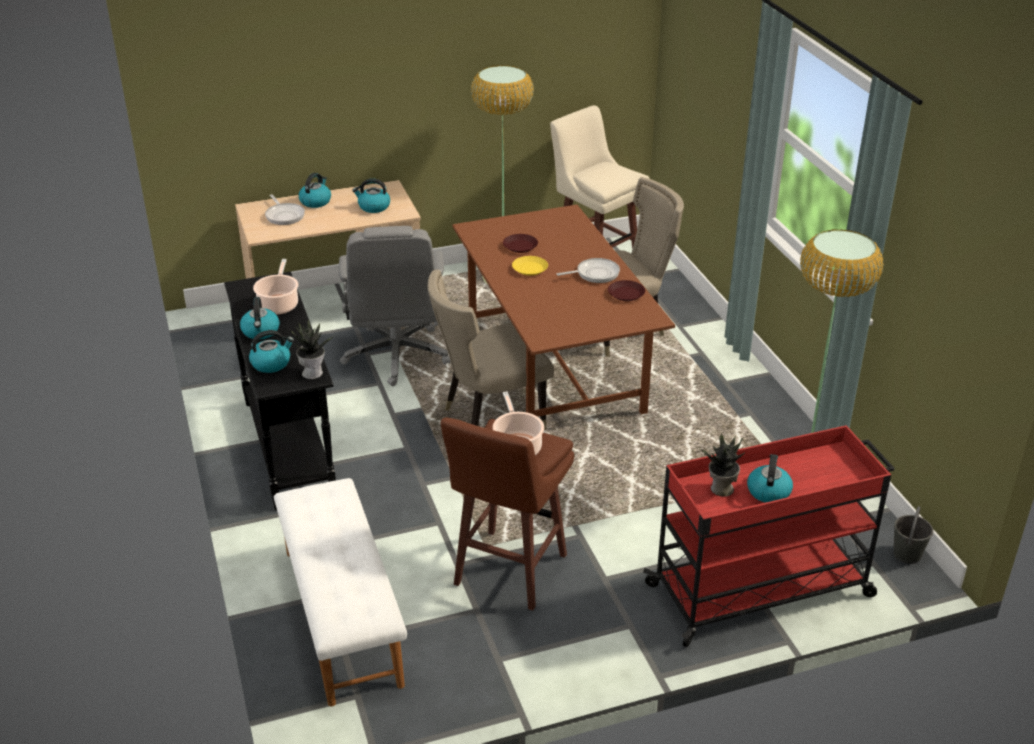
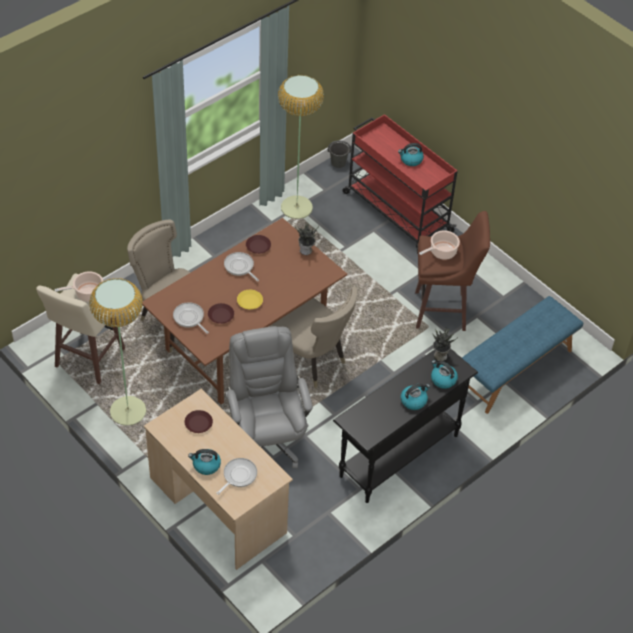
camera: 115 degrees left, 15 degrees up
cooking pot [253,259,299,315] -> cooking pot moved to [54,271,103,302]
white bench [274,478,407,707] -> blue bench [462,296,583,414]
grey office chair [339,226,451,386] -> grey office chair turned 75 degrees counterclockwise [225,326,313,468]
kettle [352,178,390,213] -> brown plate [185,410,213,433]
potted plant [699,432,746,497] -> potted plant moved to [295,223,319,255]
none -> frying pan [173,302,209,334]

